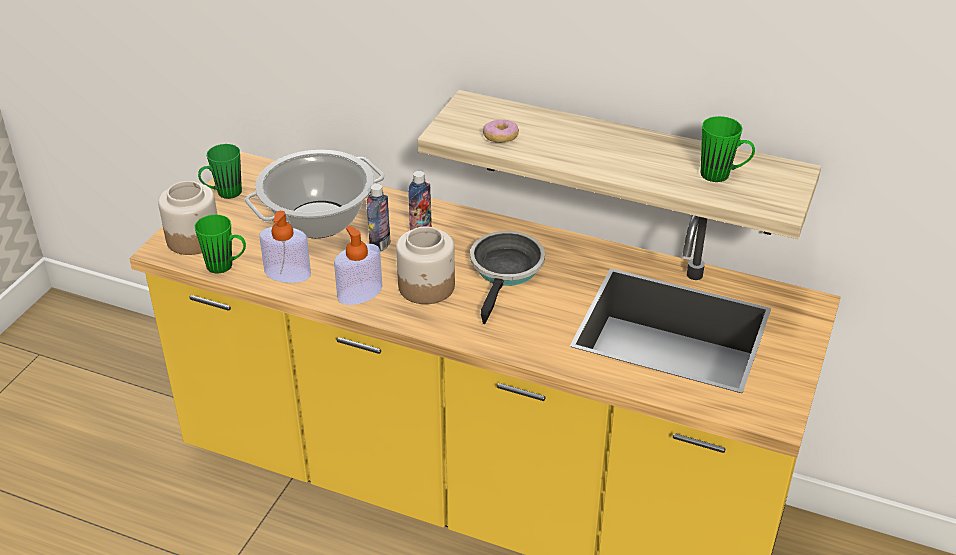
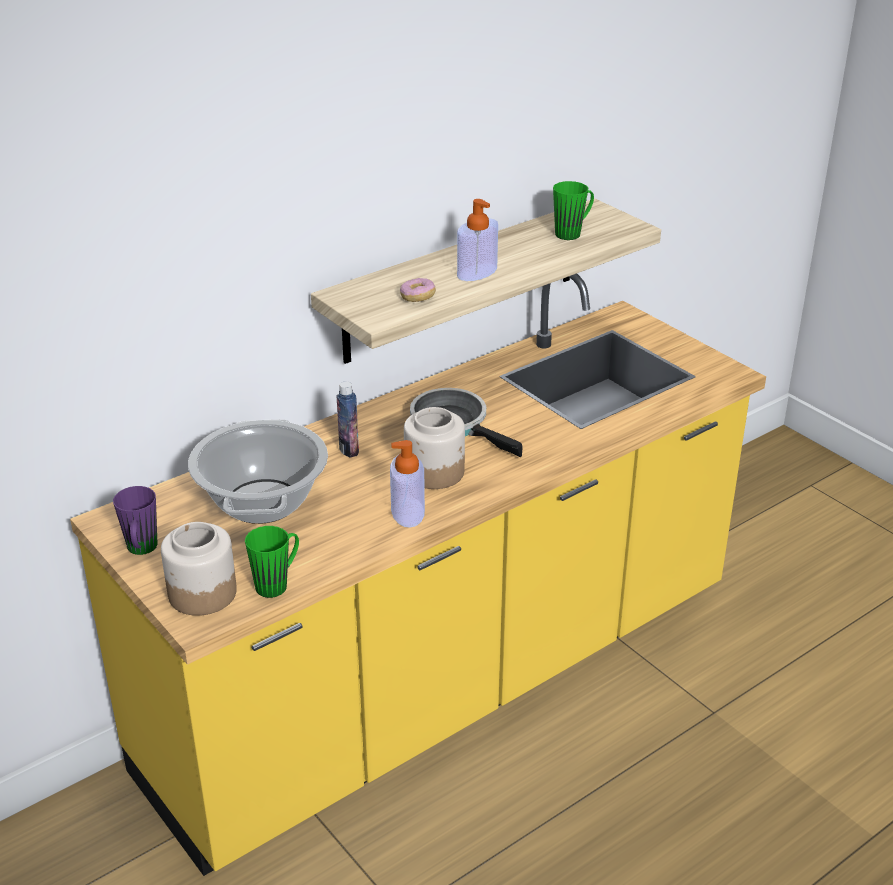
camera: 60 degrees left, 5 degrees down
green mug [198,144,242,199] -> purple mug [113,486,158,555]
soap dispenser [259,211,311,283] -> soap dispenser moved to [457,199,498,281]
bottle [367,184,390,251] -> none

